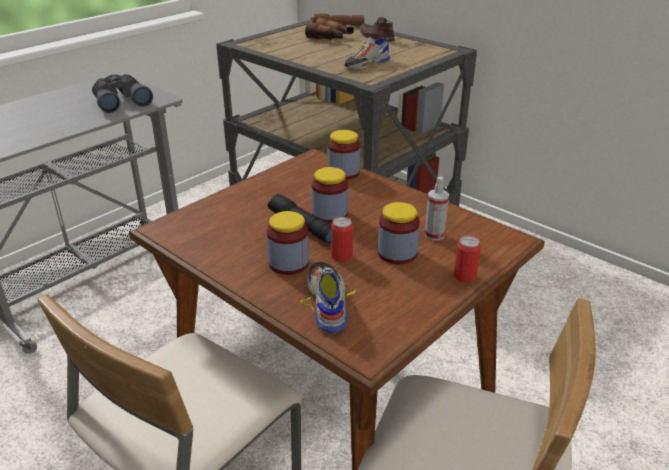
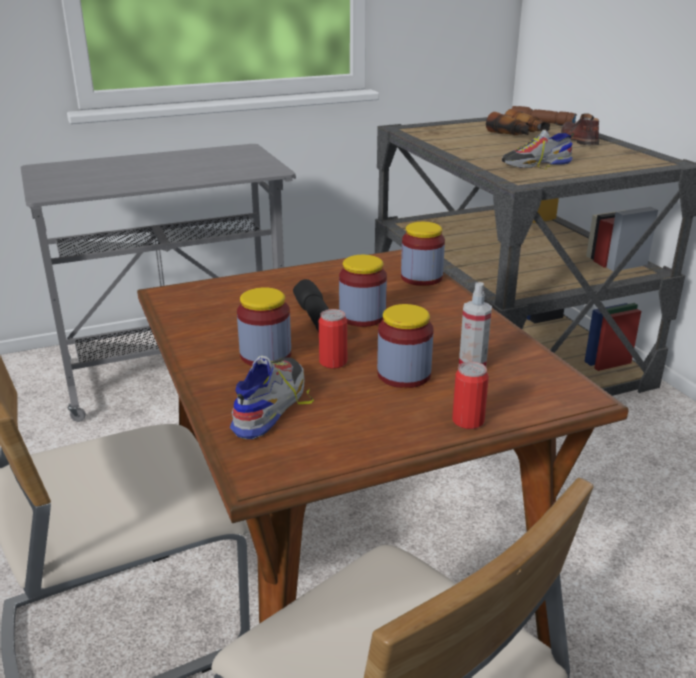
camera: 25 degrees right, 5 degrees down
grey binoculars [92,74,153,113] -> none

